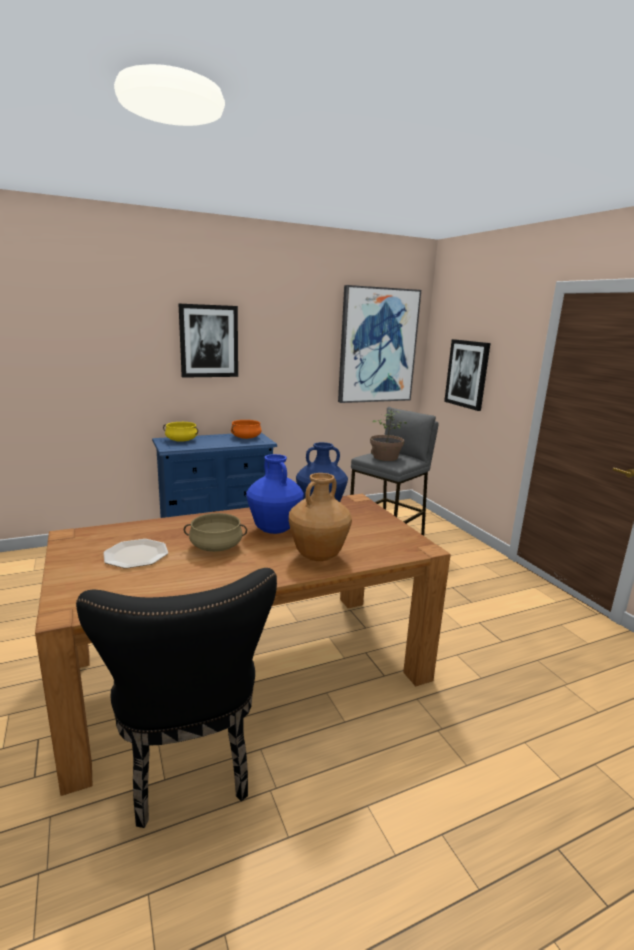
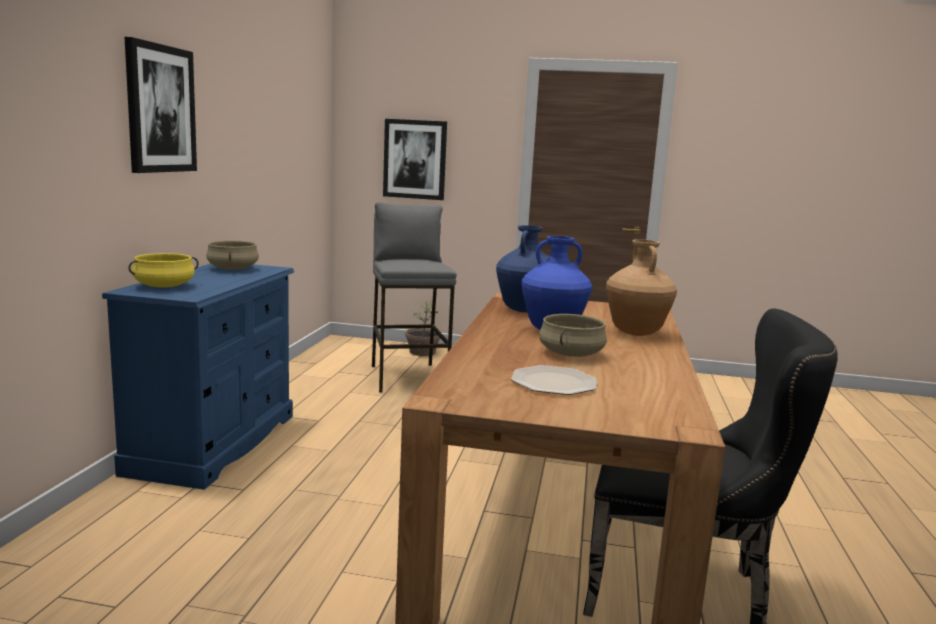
camera: 55 degrees left, 5 degrees down
orange cooking pot [231,420,261,439] -> beige cooking pot [206,240,259,270]
picture [338,285,421,403] -> none
potted plant [370,409,407,461] -> potted plant moved to [405,300,441,356]

